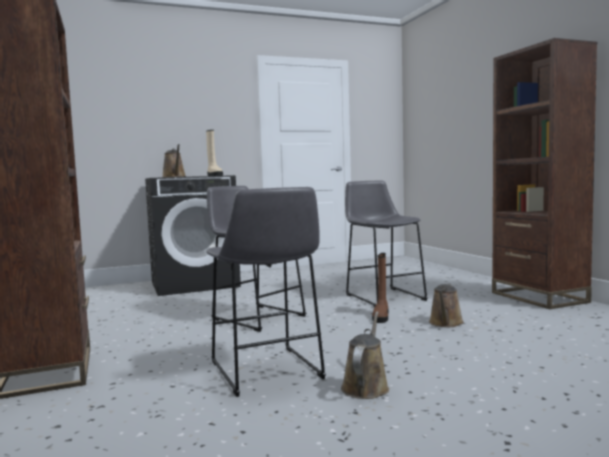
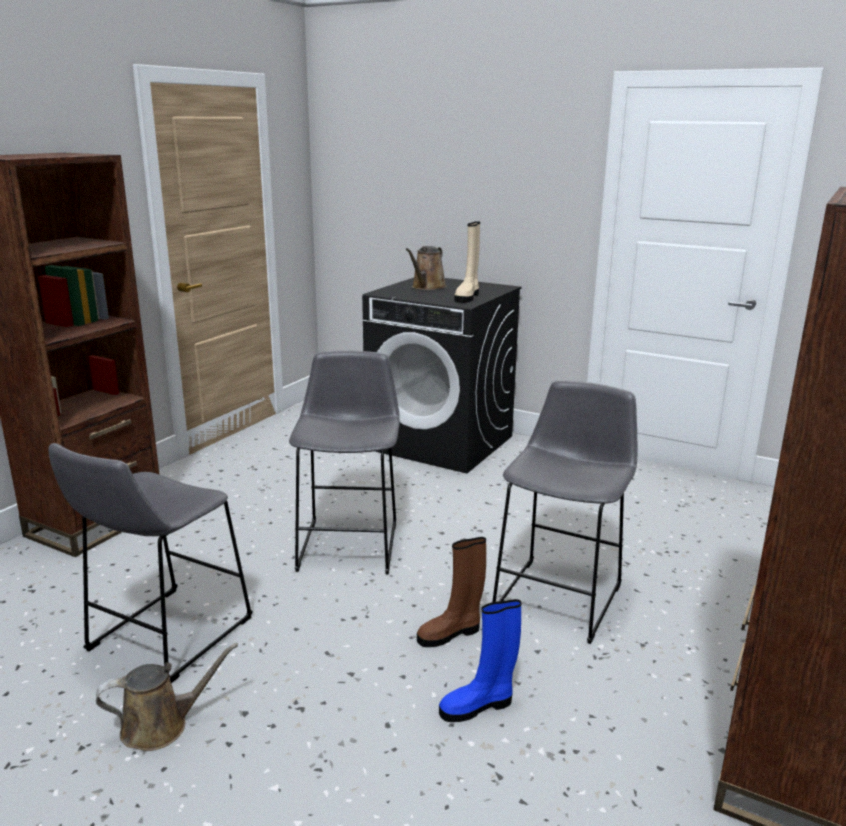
camera: 50 degrees right, 15 degrees up
brown watering can [429,284,464,327] -> blue boot [439,599,522,722]

